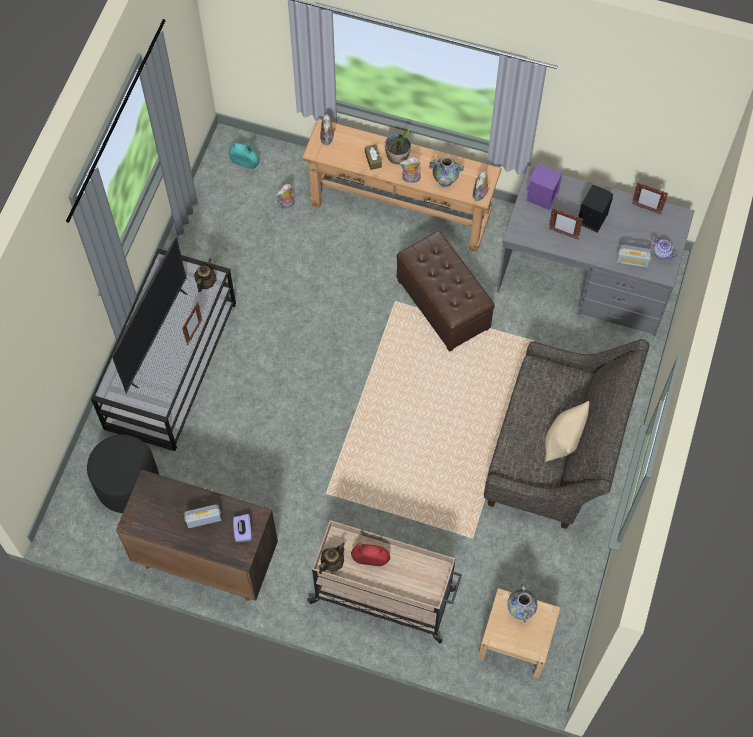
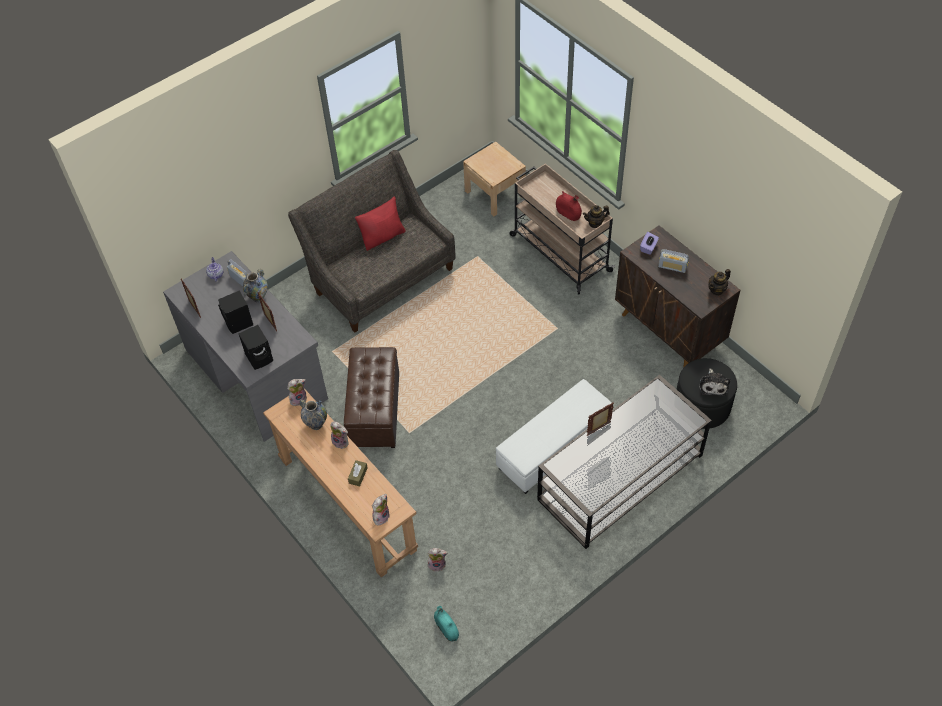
camera: 145 degrees left, 10 degrees down
television [112,237,187,393] -> none
teapot [194,259,217,292] -> teapot moved to [708,269,731,296]
potted plant [385,128,411,165] -> none
vase [507,583,537,623] -> vase moved to [243,269,268,303]
purple speaker [527,163,562,210] -> black speaker [239,325,273,370]
beige pillow [545,401,589,462] -> red pillow [355,196,405,251]
none -> white ottoman [496,379,612,494]
none -> plush toy [699,368,730,396]

